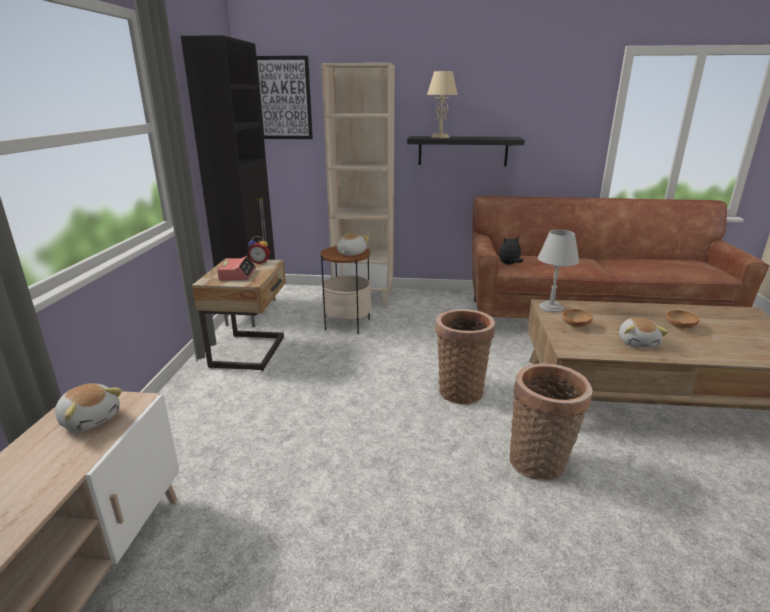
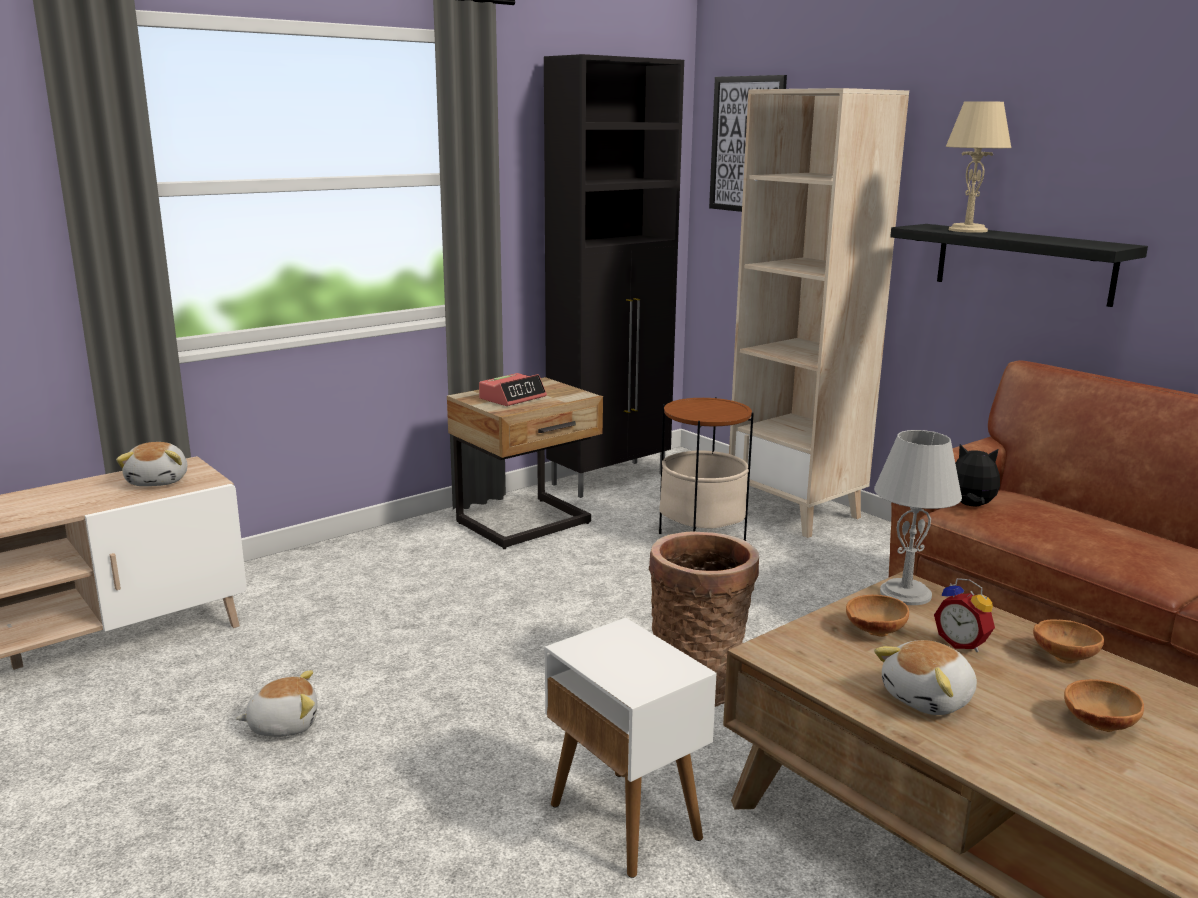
camera: 45 degrees right, 5 degrees down
alarm clock [248,236,270,264] -> alarm clock moved to [934,578,995,652]
plush toy [337,233,369,256] -> plush toy moved to [236,670,317,737]
basket [510,363,593,481] -> white side table [545,618,717,878]
none -> brown bowl [1033,619,1104,664]

